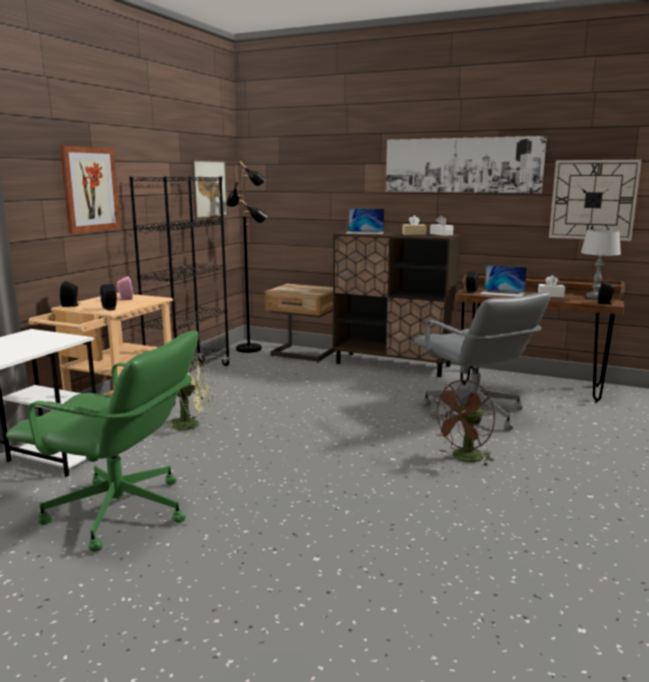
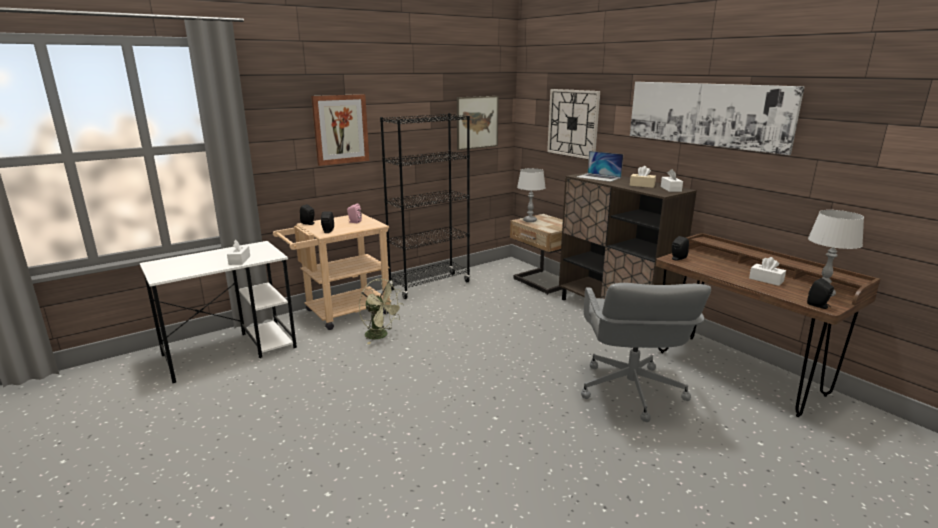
camera: 30 degrees right, 5 degrees up
green office chair [6,331,199,552] -> none
black floor lamp [227,161,268,353] -> none
brown fan [430,380,495,466] -> none
laptop [481,265,527,297] -> none
wall clock [549,160,642,241] -> wall clock moved to [547,89,600,159]
none -> white tissue box [227,240,250,265]
none -> grey table lamp [517,168,546,222]

